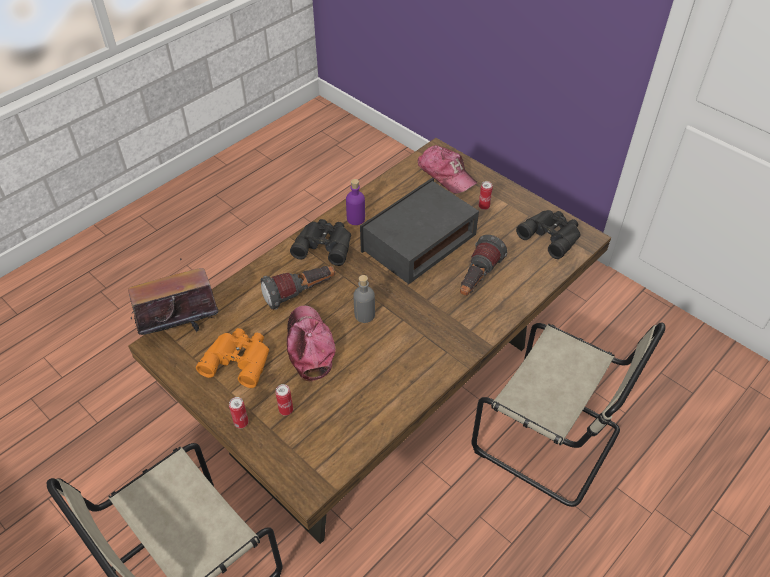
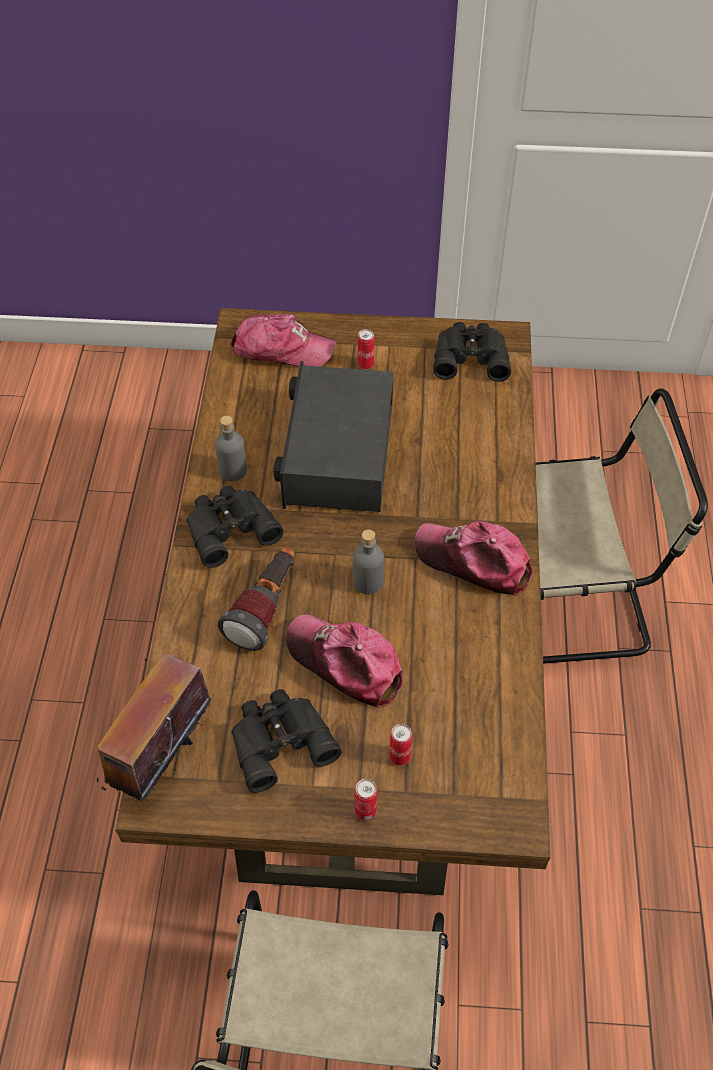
camera: 40 degrees left, 5 degrees up
orange binoculars [196,328,269,388] -> black binoculars [231,689,341,793]
purple bottle [346,179,365,225] -> grey bottle [215,416,247,481]
flashlight [460,235,507,296] -> none
none -> cap [415,521,533,595]

